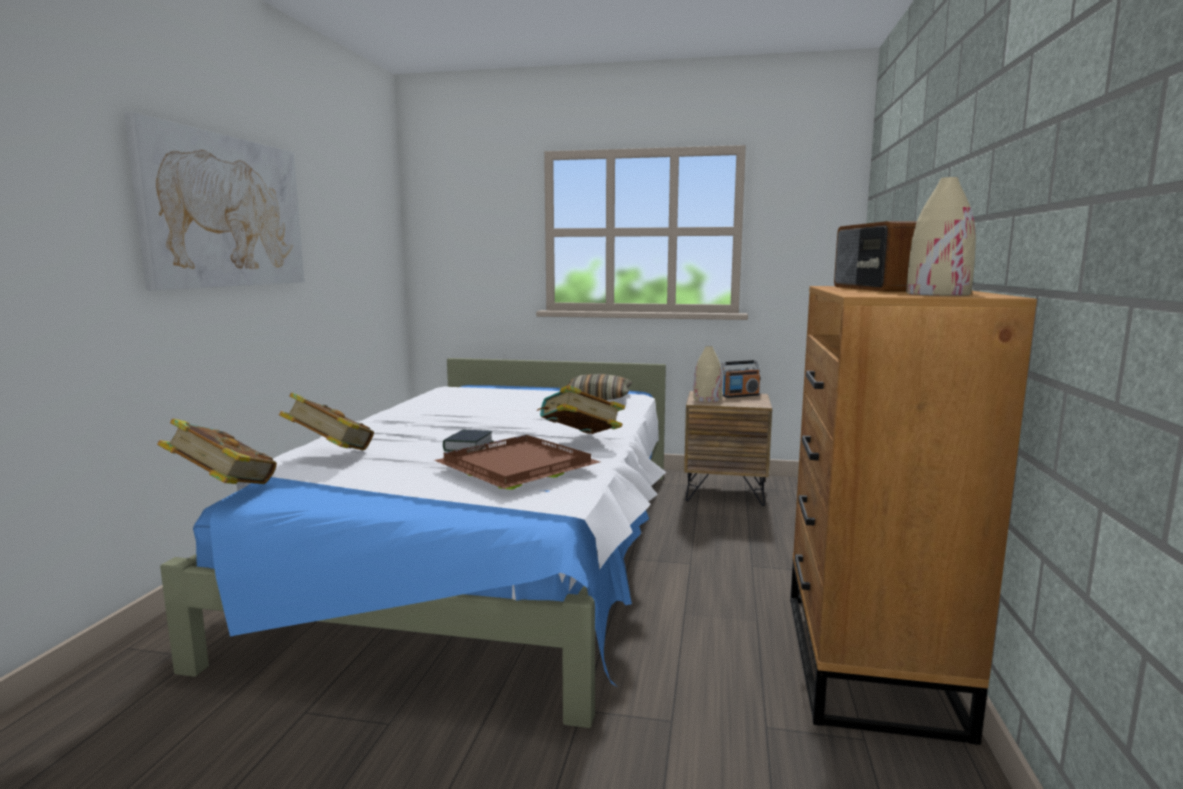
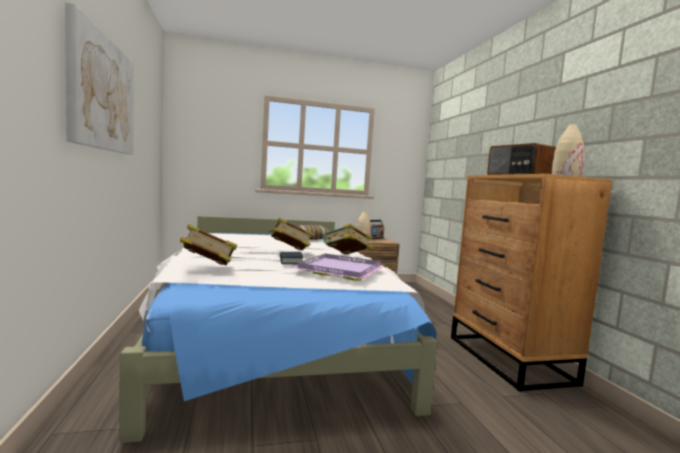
camera: 25 degrees left, 5 degrees down
book [157,419,277,484] -> book moved to [268,217,314,250]
brown tray [434,435,600,490] -> purple tray [293,253,384,281]

